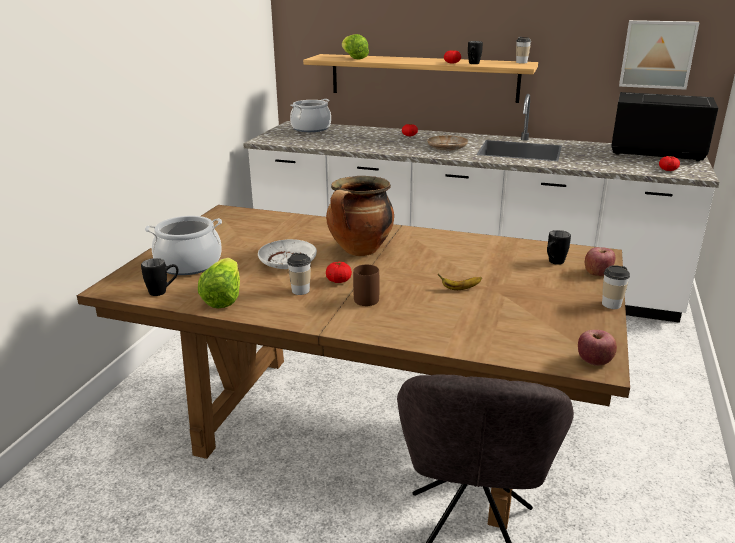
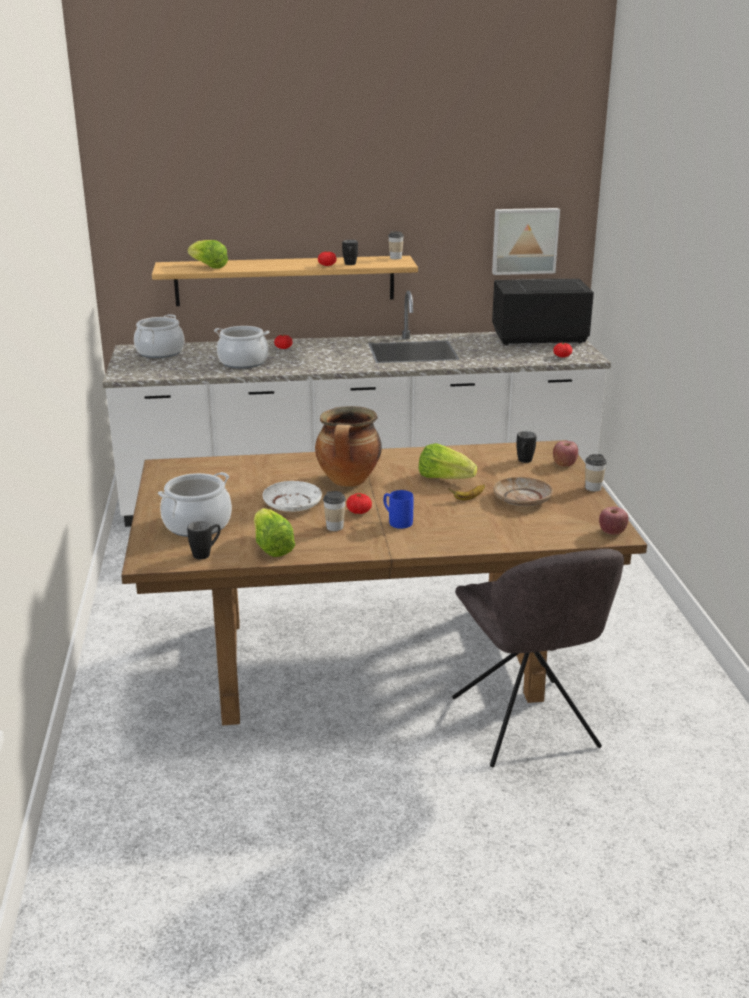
camera: 25 degrees left, 0 degrees up
brown mug [353,265,379,306] -> blue mug [383,490,413,529]
beige plate [427,135,468,151] -> beige plate moved to [493,477,553,507]
none -> cooking pot [214,326,269,369]
none -> lettuce [418,443,477,479]

